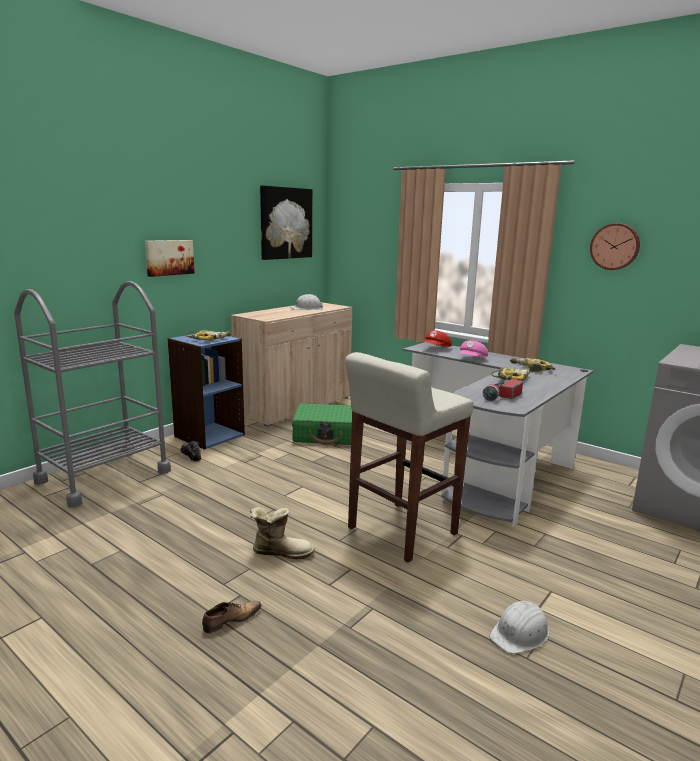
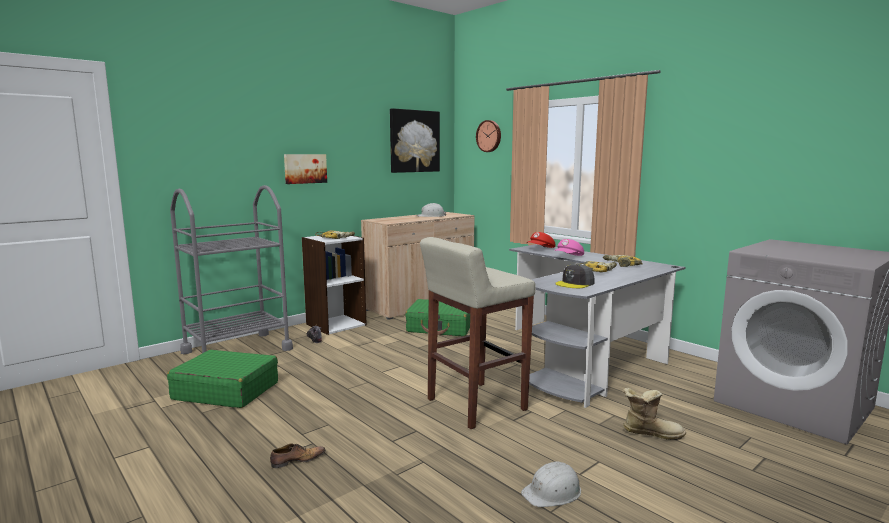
camera: 10 degrees right, 5 degrees down
blue bookcase [168,334,245,450] -> white bookcase [302,236,367,335]
boot [250,507,315,559] -> boot moved to [623,388,686,440]
flashlight [483,379,523,401] -> grey cap [556,265,594,288]
wall clock [590,223,640,270] -> wall clock moved to [476,120,501,152]
none -> green suitcase [167,350,278,408]

